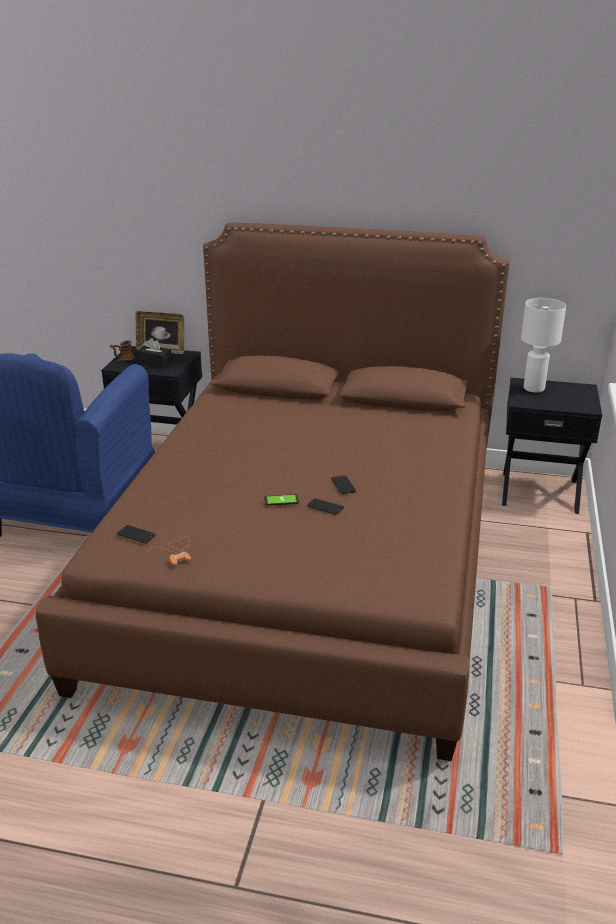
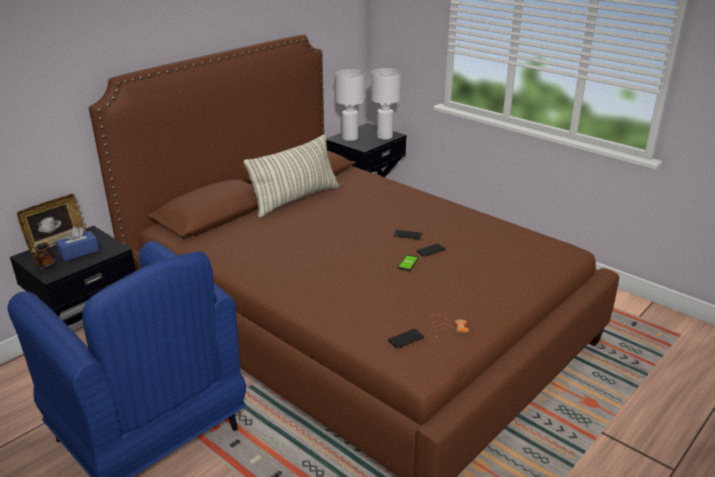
camera: 60 degrees left, 0 degrees up
black tissue box [136,338,172,367] -> blue tissue box [56,227,99,261]
none -> pillow [244,134,339,218]
none -> white table lamp [371,68,401,140]

